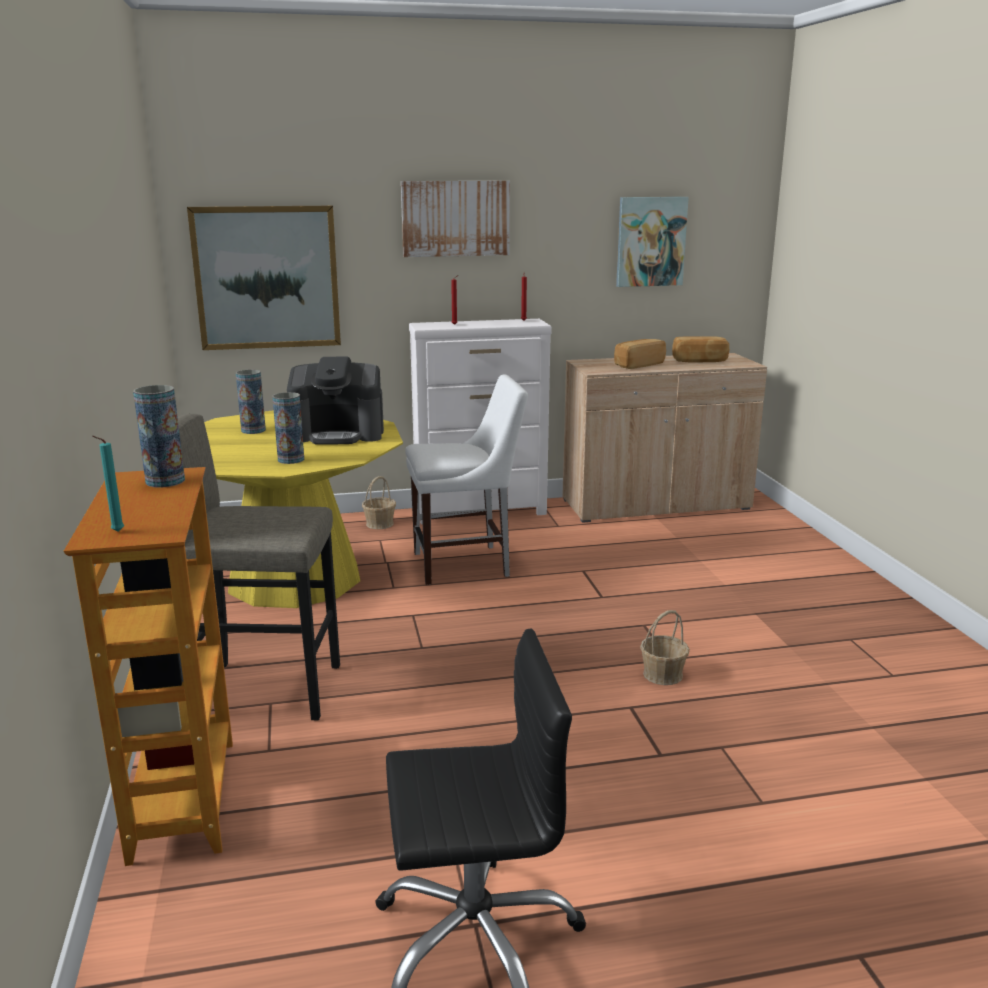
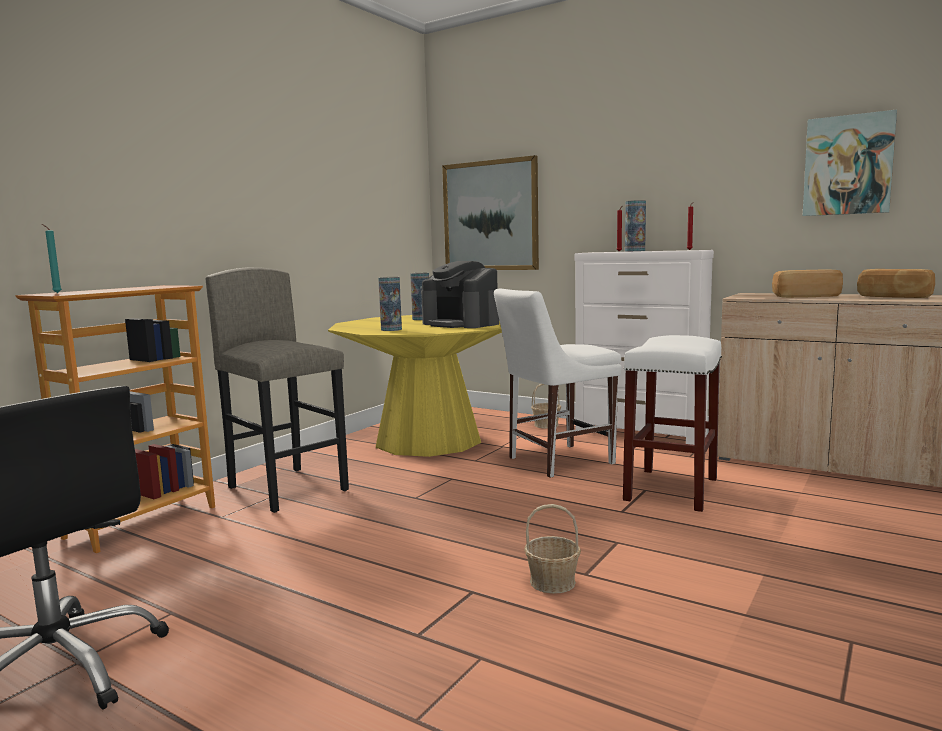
camera: 45 degrees right, 10 degrees down
vase [133,385,185,488] -> vase moved to [625,200,646,252]
picture [401,181,510,257] -> none
white chair [405,374,528,585] -> white chair turned 120 degrees clockwise [494,288,622,478]
none -> white stool [623,335,722,512]

